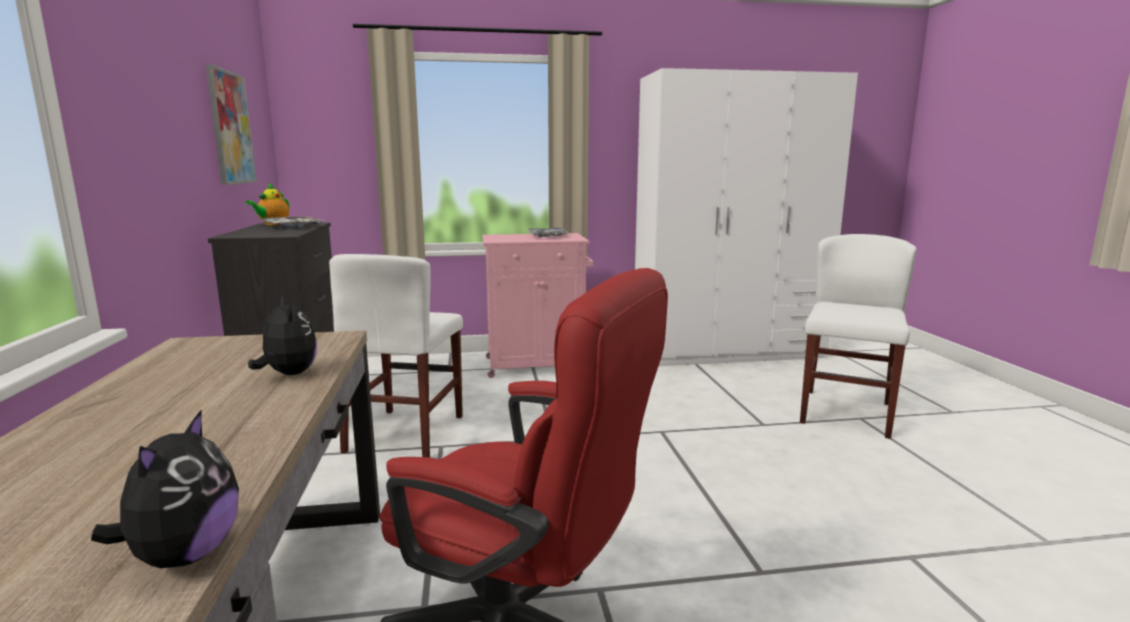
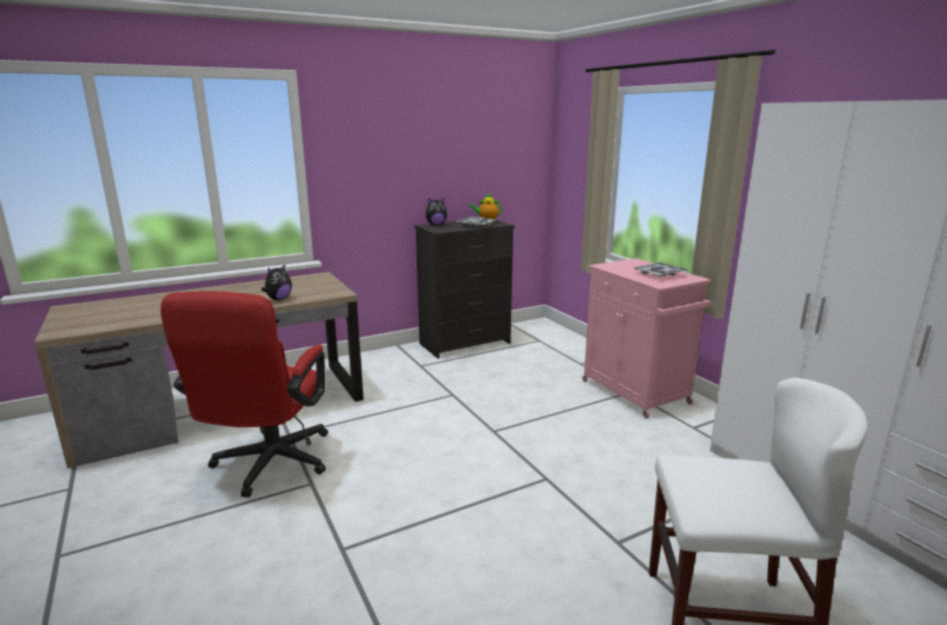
camera: 70 degrees right, 5 degrees up
plush toy [91,409,239,568] -> plush toy moved to [426,198,447,225]
picture [206,64,257,185] -> none
white chair [329,254,463,458] -> none

